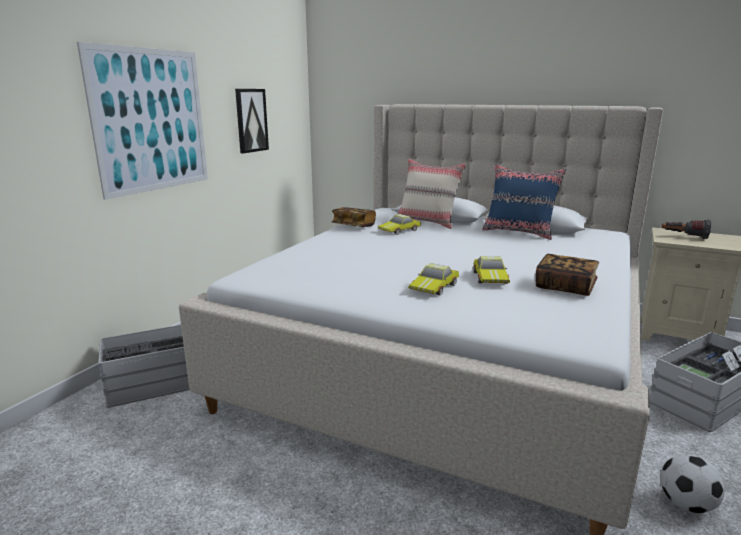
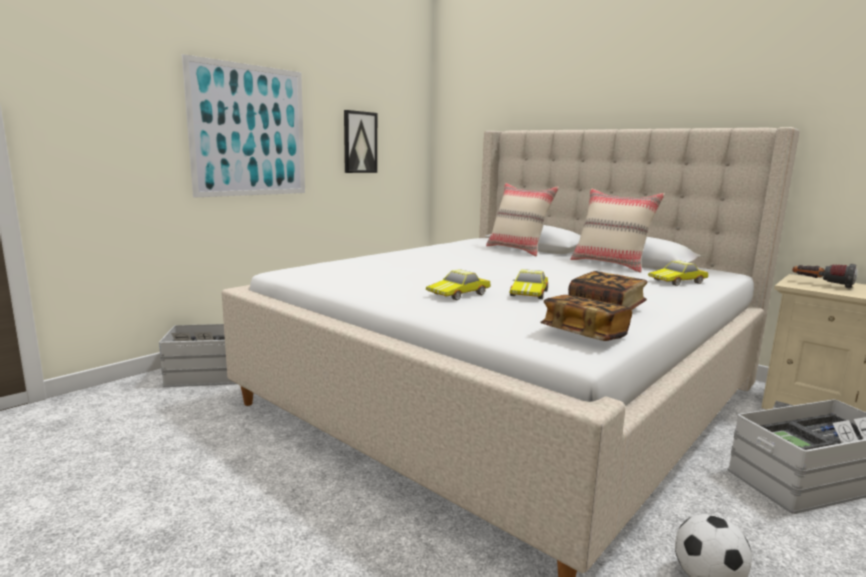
camera: 15 degrees right, 5 degrees down
book [332,207,376,227] -> book moved to [540,295,632,341]
toy car [378,214,421,235] -> toy car moved to [648,260,708,286]
blue pillow [482,164,566,240] -> beige pillow [570,189,665,273]

